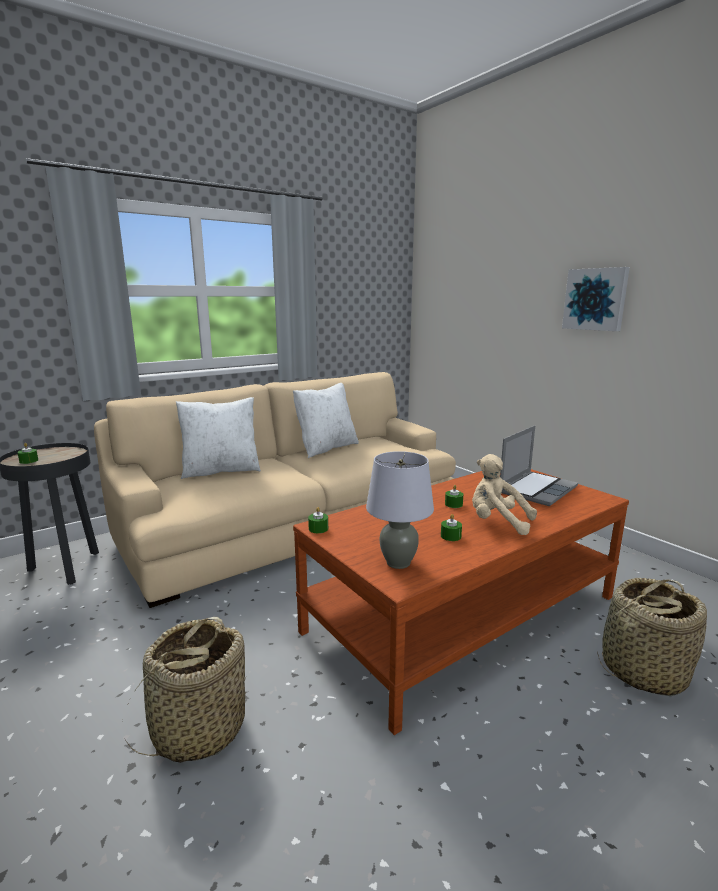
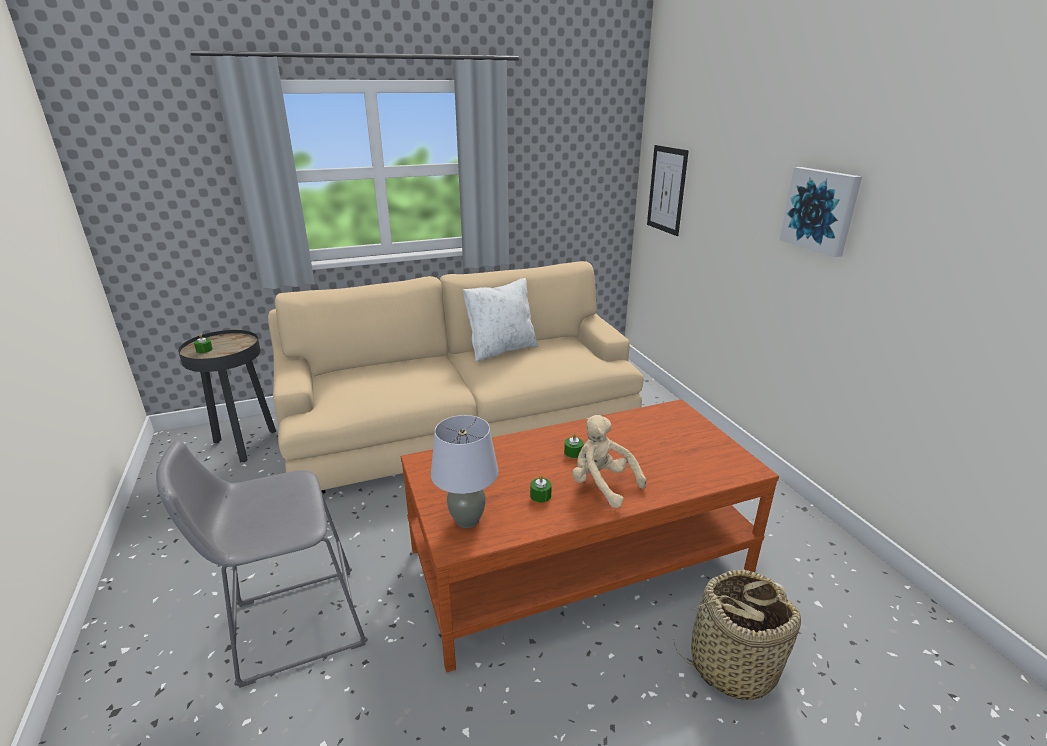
camera: 15 degrees right, 10 degrees up
basket [122,617,247,763] -> grey stool [156,440,368,688]
white pillow [176,397,261,479] -> none
green candle [308,507,328,533] -> none
laptop [500,425,578,506] -> none
none -> picture [647,145,689,236]

